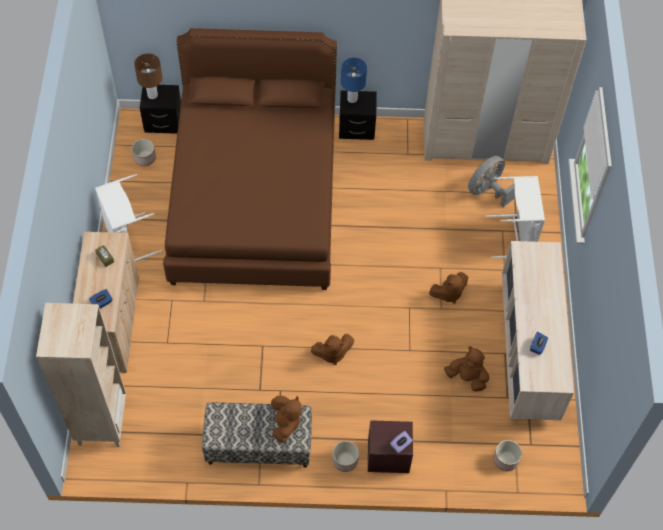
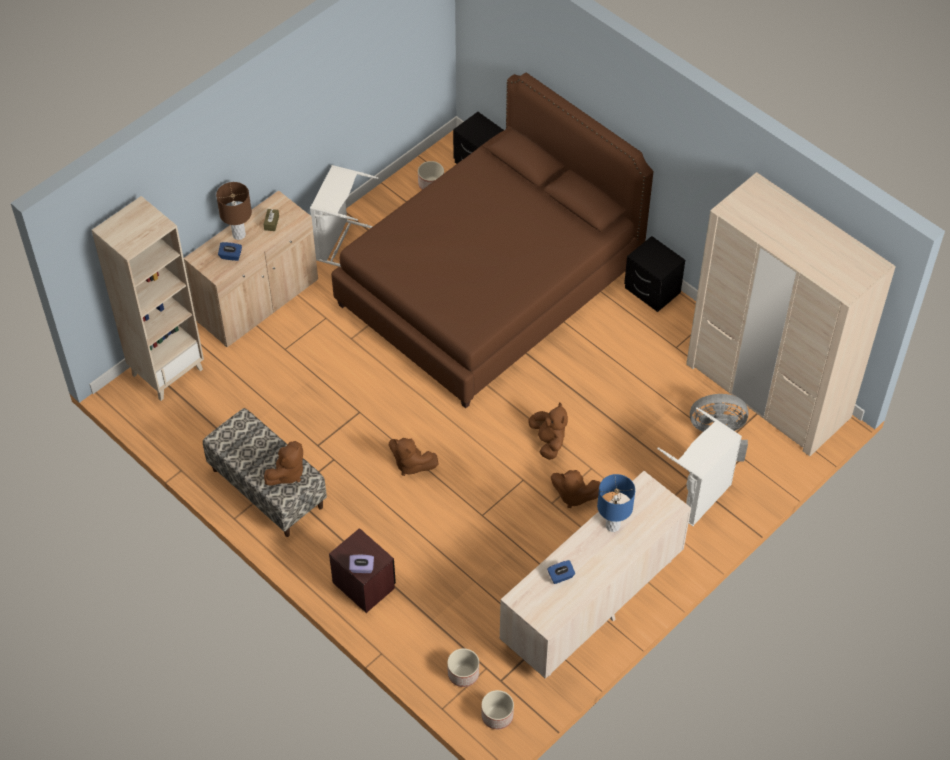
camera: 45 degrees right, 5 degrees down
brown table lamp [134,53,163,99] -> brown table lamp moved to [216,182,252,240]
planter [332,441,359,472] -> planter moved to [481,690,514,729]
blue table lamp [341,57,367,103] -> blue table lamp moved to [597,474,635,532]
brown plush toy [444,346,489,392] -> brown plush toy moved to [529,403,568,460]

